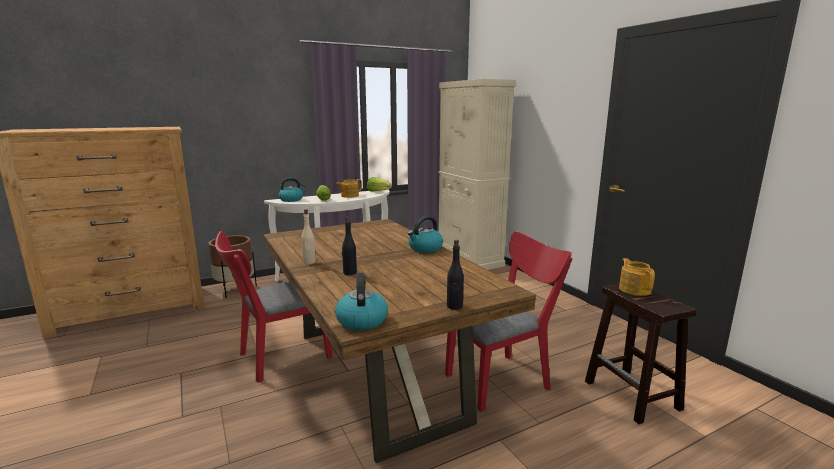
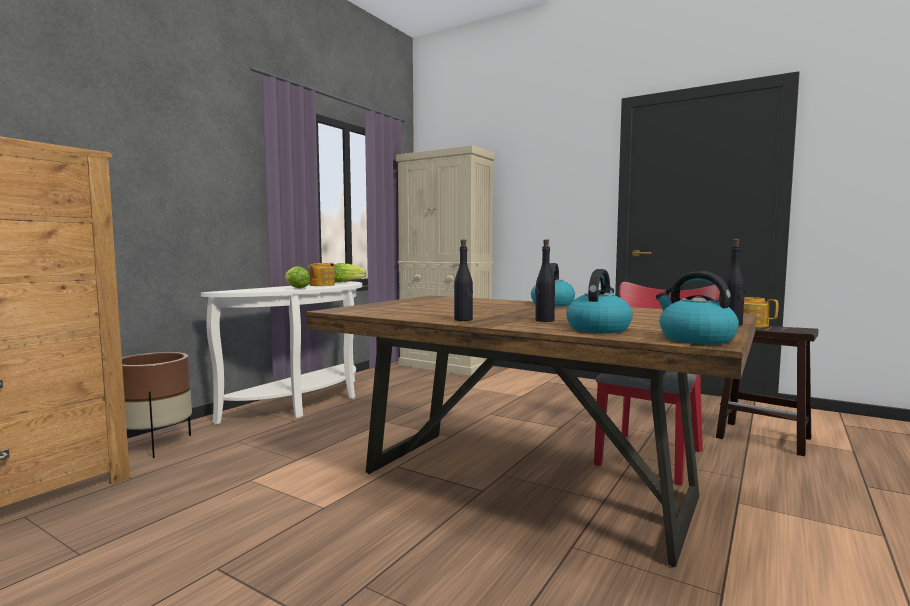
camera: 30 degrees left, 10 degrees down
red chair [215,231,332,383] -> none
kettle [279,178,305,202] -> kettle moved to [566,269,633,334]
beige bottle [301,209,316,264] -> black bottle [454,240,473,321]

